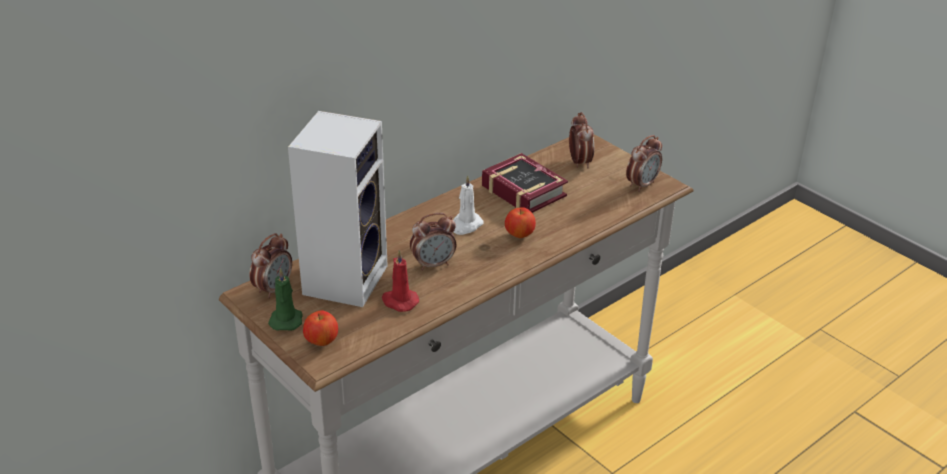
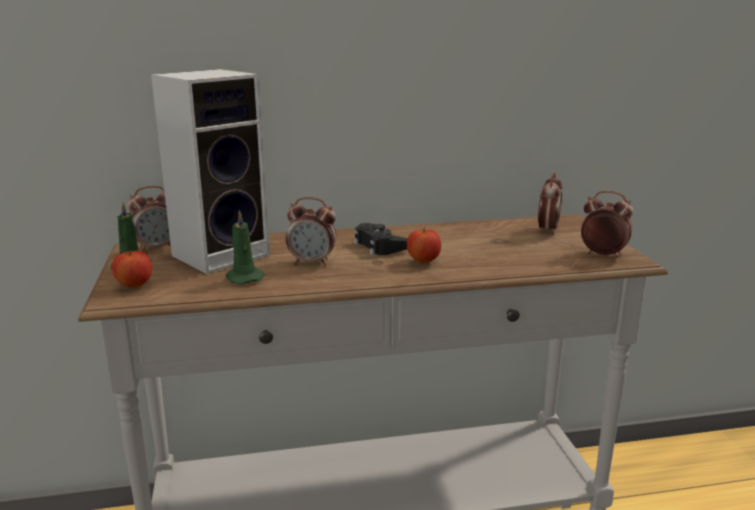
camera: 30 degrees right, 15 degrees down
red candle [382,250,419,312] -> green candle [226,210,265,284]
white candle [453,175,484,235] -> black game controller [354,223,408,256]
book [482,153,568,213] -> none
alarm clock [626,135,662,192] -> alarm clock turned 135 degrees counterclockwise [581,191,633,258]

